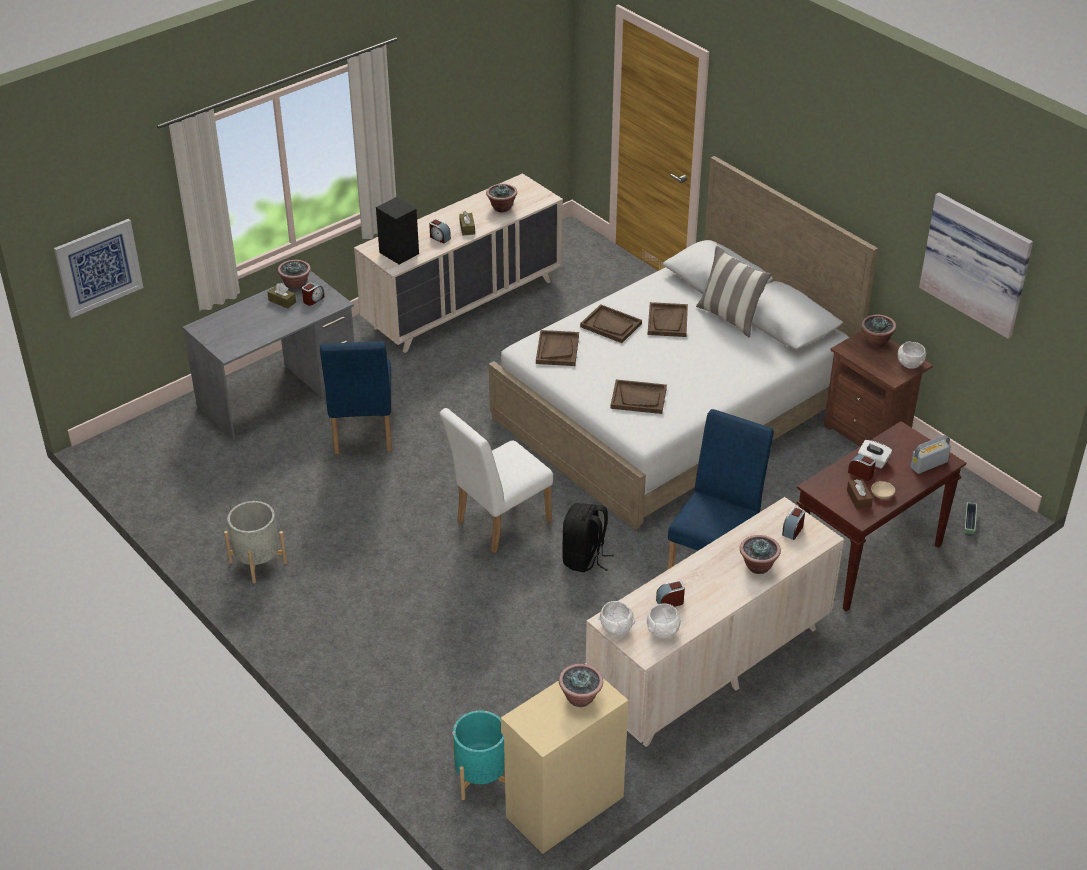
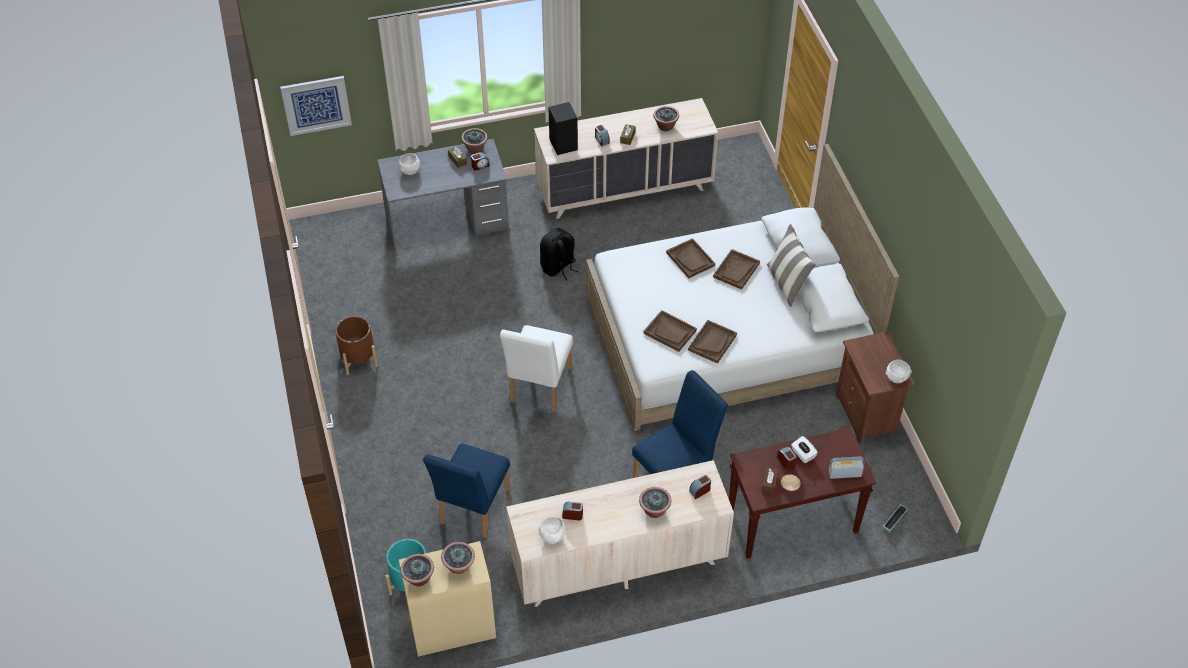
camera: 25 degrees right, 10 degrees up
grey planter [224,501,287,583] -> brown planter [335,316,378,375]
blue chair [320,341,392,454] -> blue chair moved to [423,444,511,538]
white chair [440,408,553,553] -> white chair turned 60 degrees counterclockwise [500,325,573,412]
brown tray [536,330,579,366] -> brown tray moved to [688,320,737,364]
black backpack [562,503,614,572] -> black backpack moved to [540,228,579,281]
white bowl [598,601,635,636] -> white bowl moved to [399,153,420,175]
potted plant [861,315,896,347] -> potted plant moved to [400,554,434,586]
picture [919,193,1033,339] -> none

